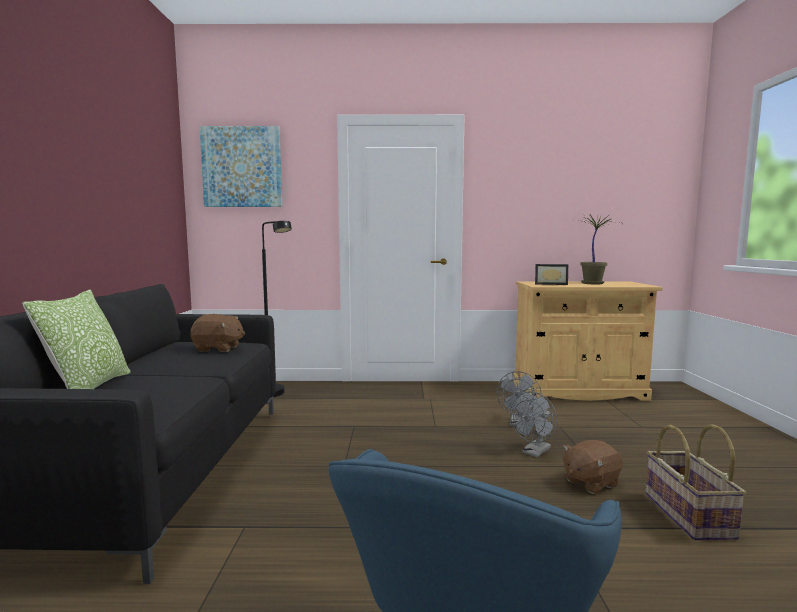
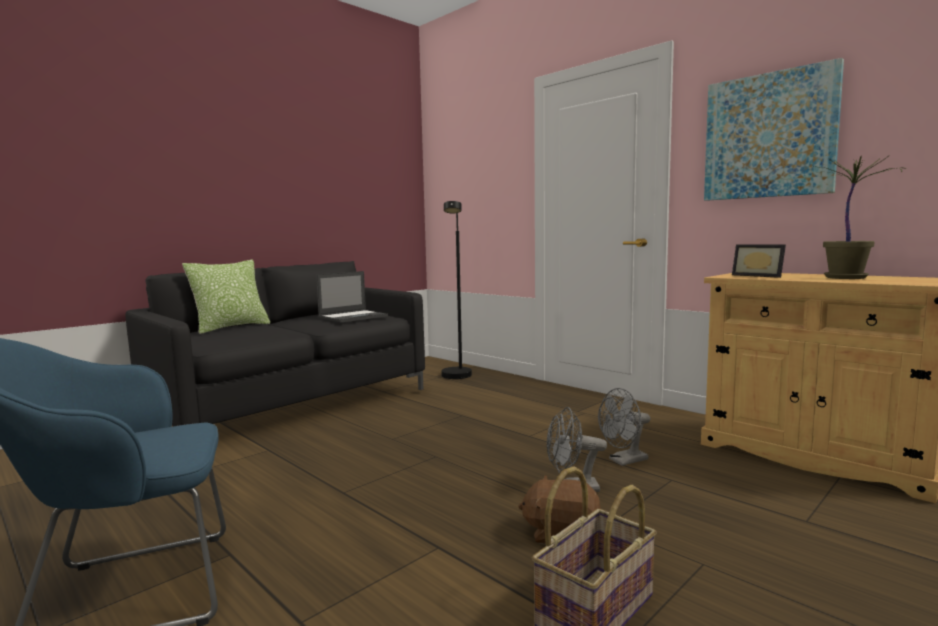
camera: 45 degrees right, 0 degrees up
brown plush toy [190,314,245,352] -> laptop [316,271,388,322]
picture [199,126,282,207] -> picture moved to [704,58,844,201]

